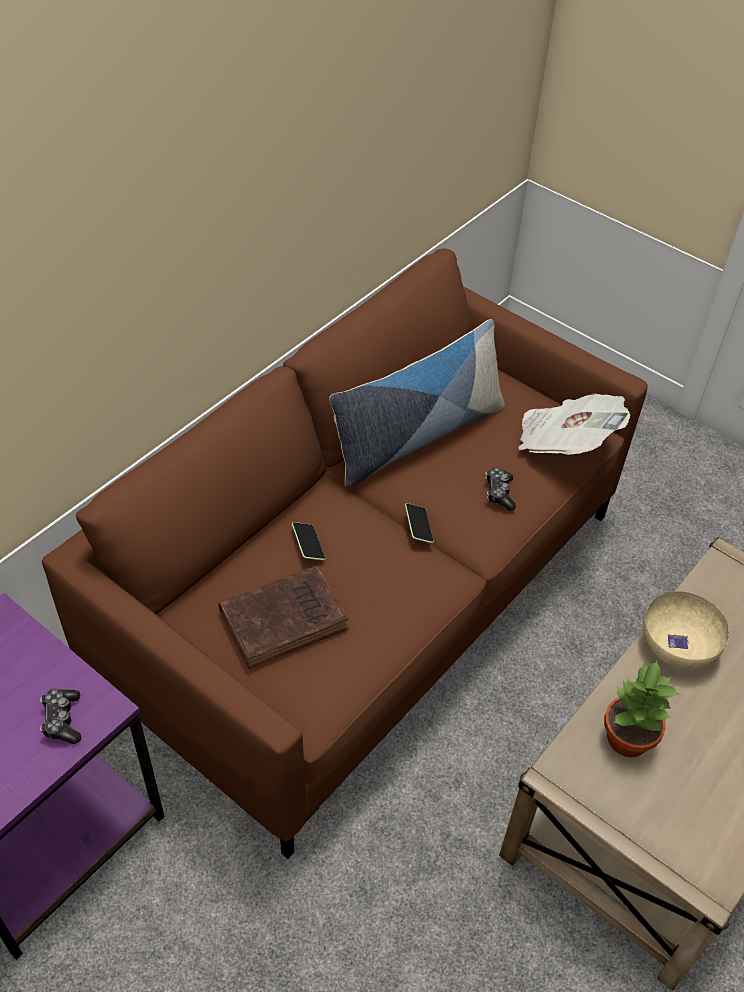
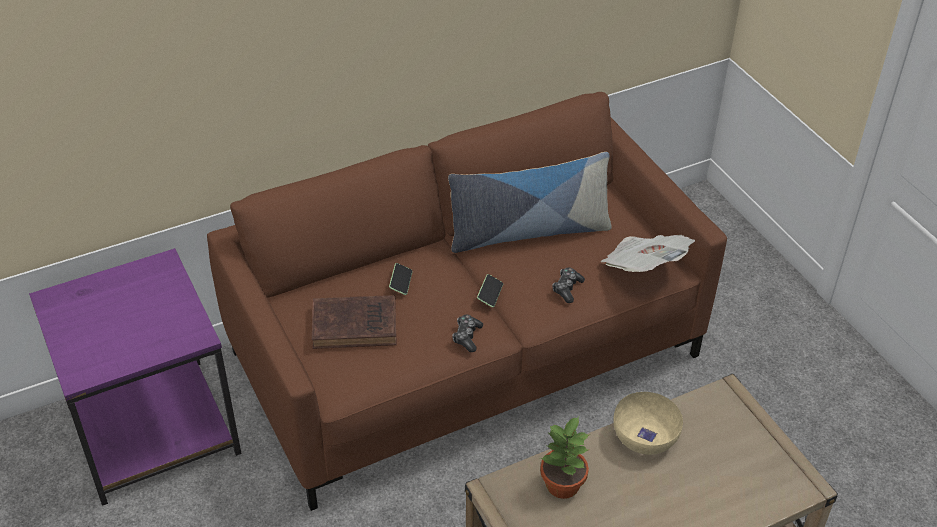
camera: 25 degrees right, 5 degrees down
game controller [40,689,81,744] -> game controller moved to [452,315,483,352]

